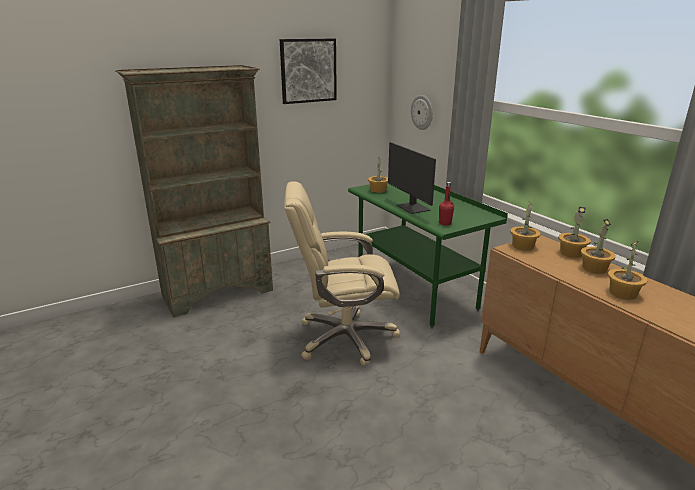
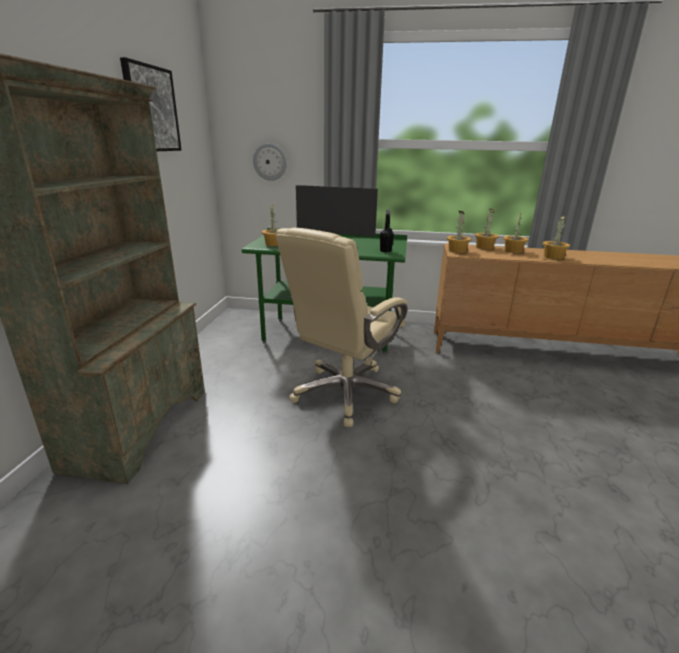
camera: 50 degrees left, 0 degrees up
red bottle [439,182,454,225] -> black bottle [380,210,394,253]

